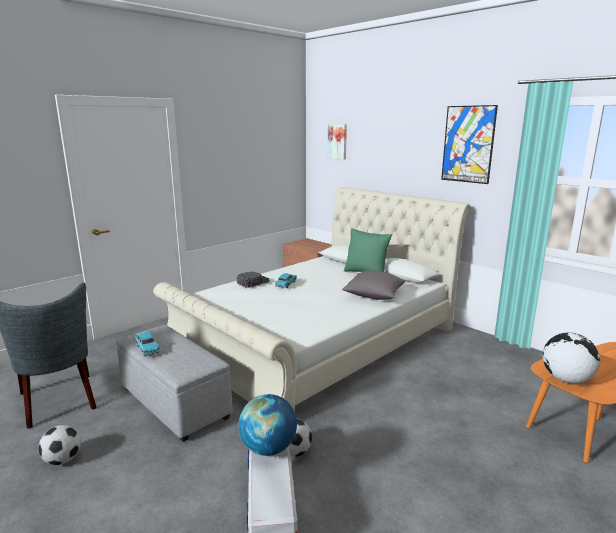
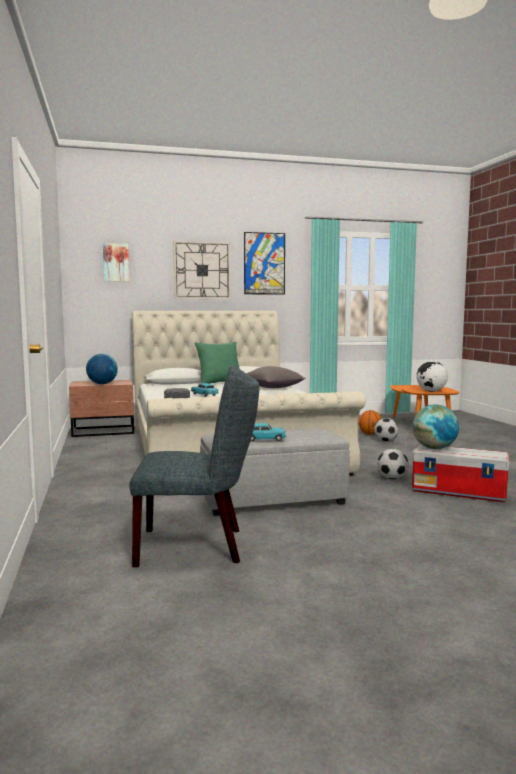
camera: 60 degrees left, 10 degrees down
football [39,425,81,465] -> football moved to [374,418,398,442]
none -> globe [86,354,118,384]
none -> wall clock [173,241,231,299]
none -> basketball [358,410,382,435]

